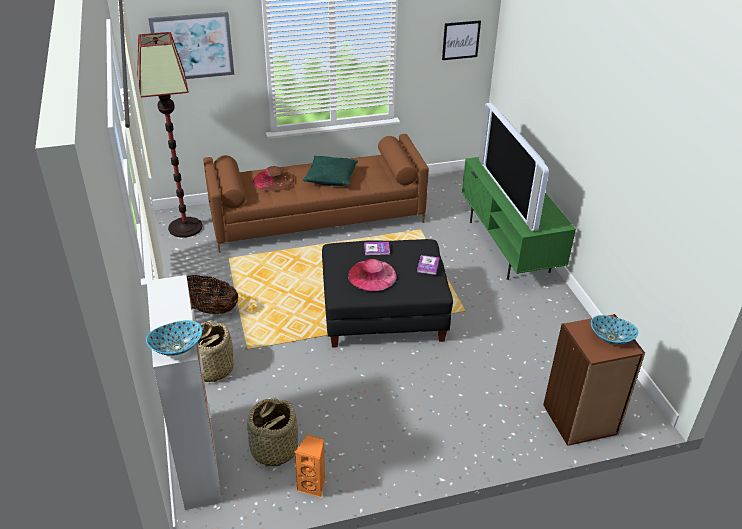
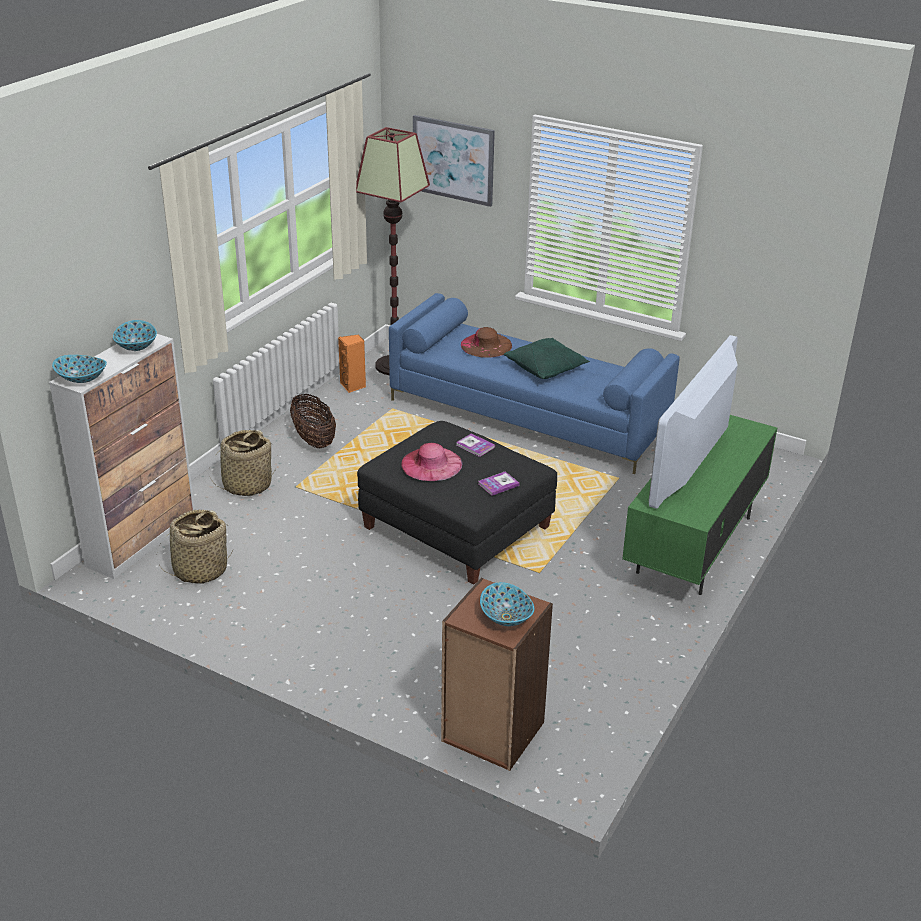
camera: 45 degrees right, 5 degrees down
brown sofa [203,134,429,253] -> blue sofa [389,293,680,474]
orange speaker [295,435,325,498] -> orange speaker moved to [338,334,366,393]
picture [442,20,481,60] -> none
none -> bowl [113,320,157,351]

